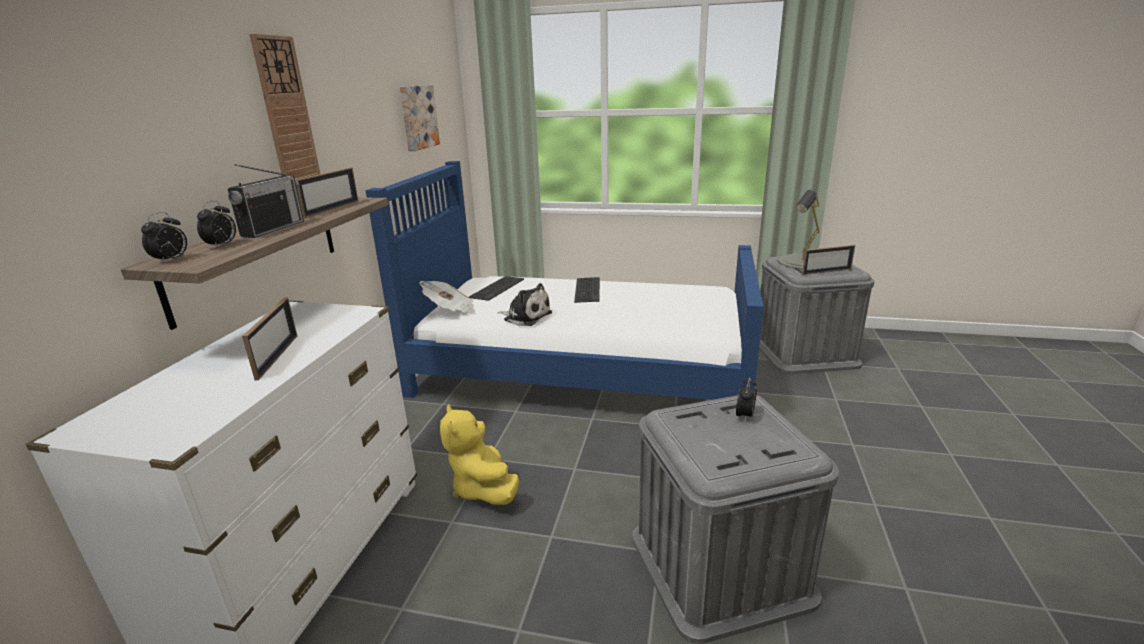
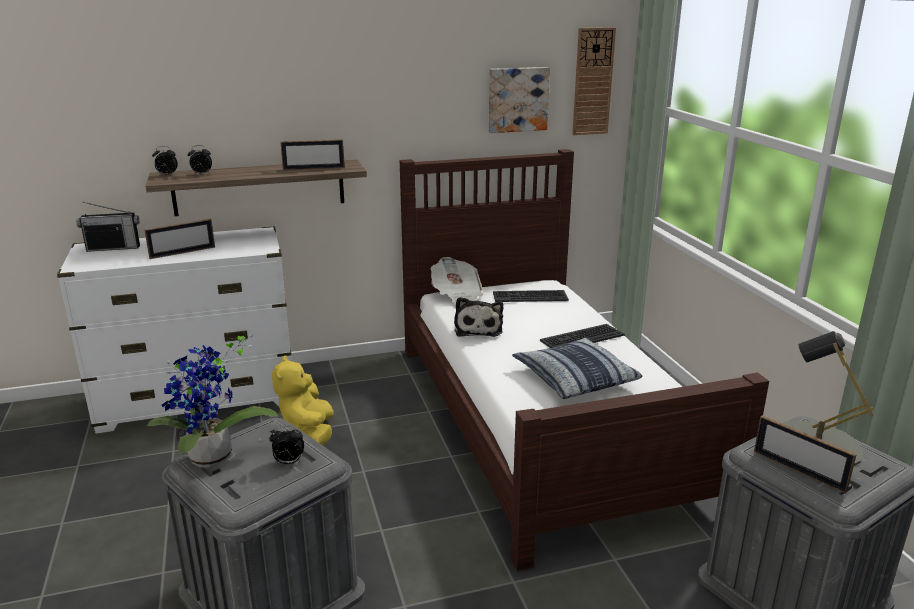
camera: 60 degrees right, 0 degrees up
radio [228,164,304,238] -> radio moved to [77,202,140,252]
wall clock [249,34,320,179] -> wall clock moved to [572,27,616,135]
blue bed [365,161,764,400] -> brown bed [400,149,769,571]
yellow plush toy [440,405,519,505] -> yellow plush toy turned 45 degrees counterclockwise [272,355,334,445]
none -> potted plant [146,334,278,468]
none -> pillow [512,337,642,399]

